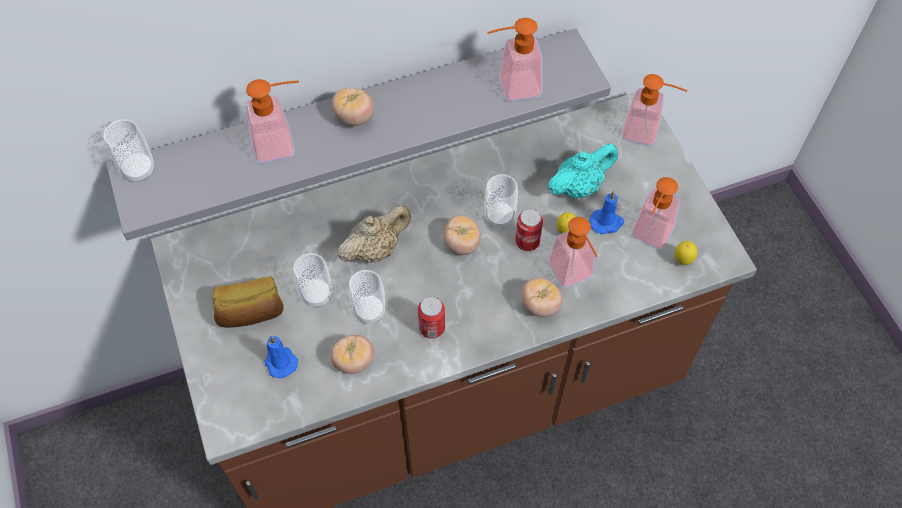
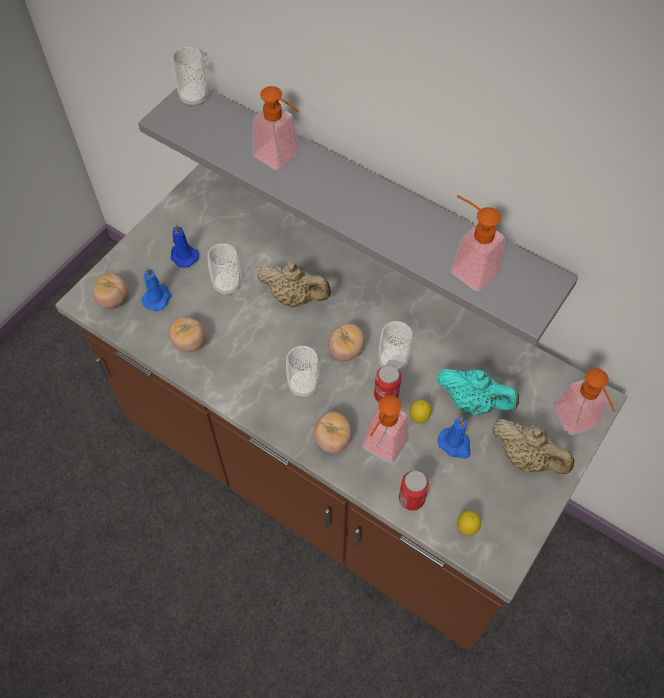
camera: 55 degrees right, 0 degrees up
bread [213,276,284,328] -> blue candle [170,224,199,268]
tomato [332,88,374,126] -> tomato moved to [92,273,128,309]
cup [349,270,385,324] -> cup moved to [286,346,319,398]
can [418,296,445,339] -> can moved to [399,471,429,511]
soap dispenser [631,177,680,249] -> none
none -> beige teapot [492,419,574,474]

